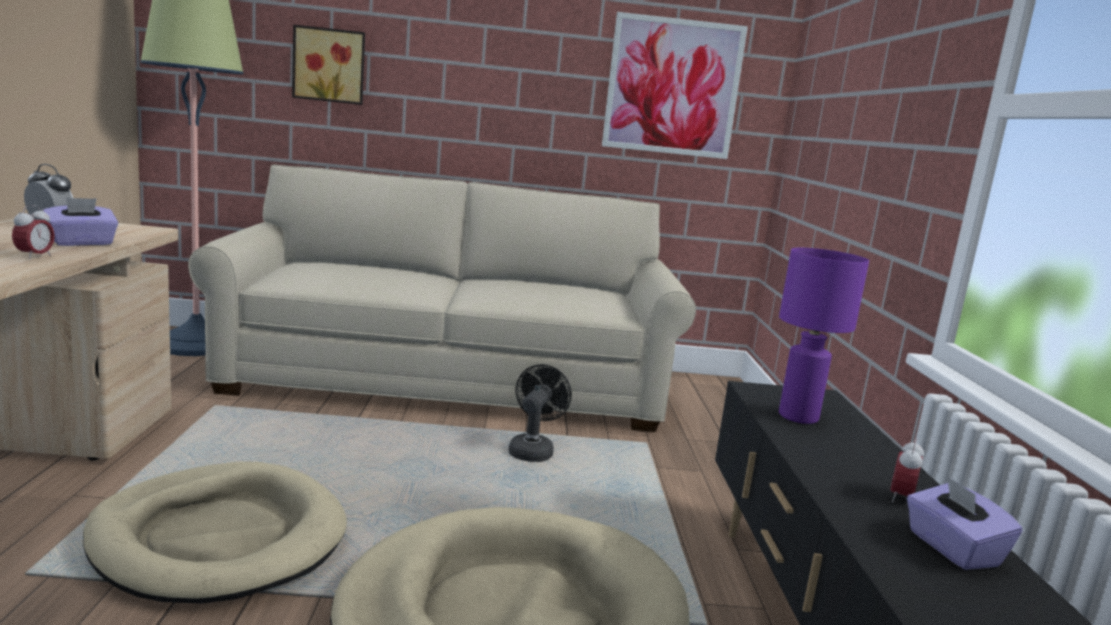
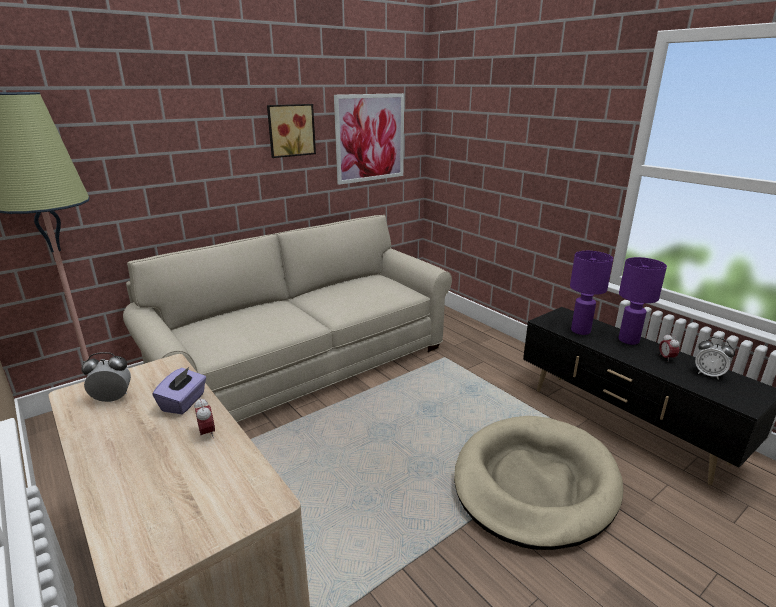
camera: 35 degrees left, 10 degrees up
beige dog bed [83,461,347,604] -> none
picture [292,25,365,105] -> picture moved to [267,104,316,158]
black fan [509,364,572,462] -> none
purple tissue box [907,475,1023,570] -> alarm clock [695,337,735,380]
none -> purple table lamp [619,257,667,345]

